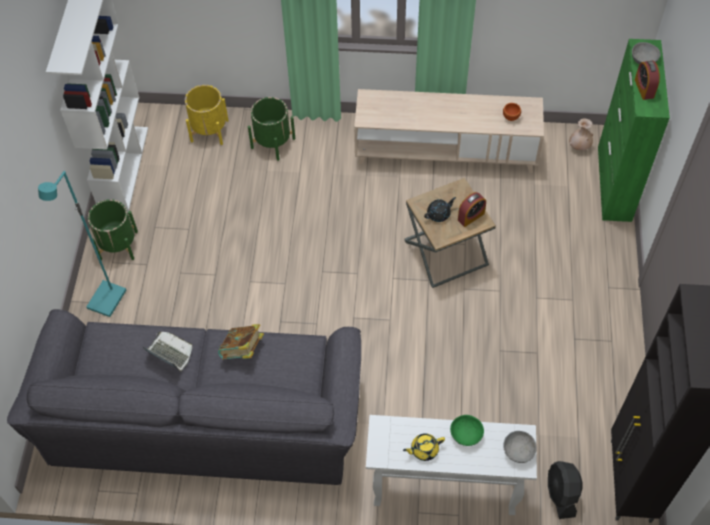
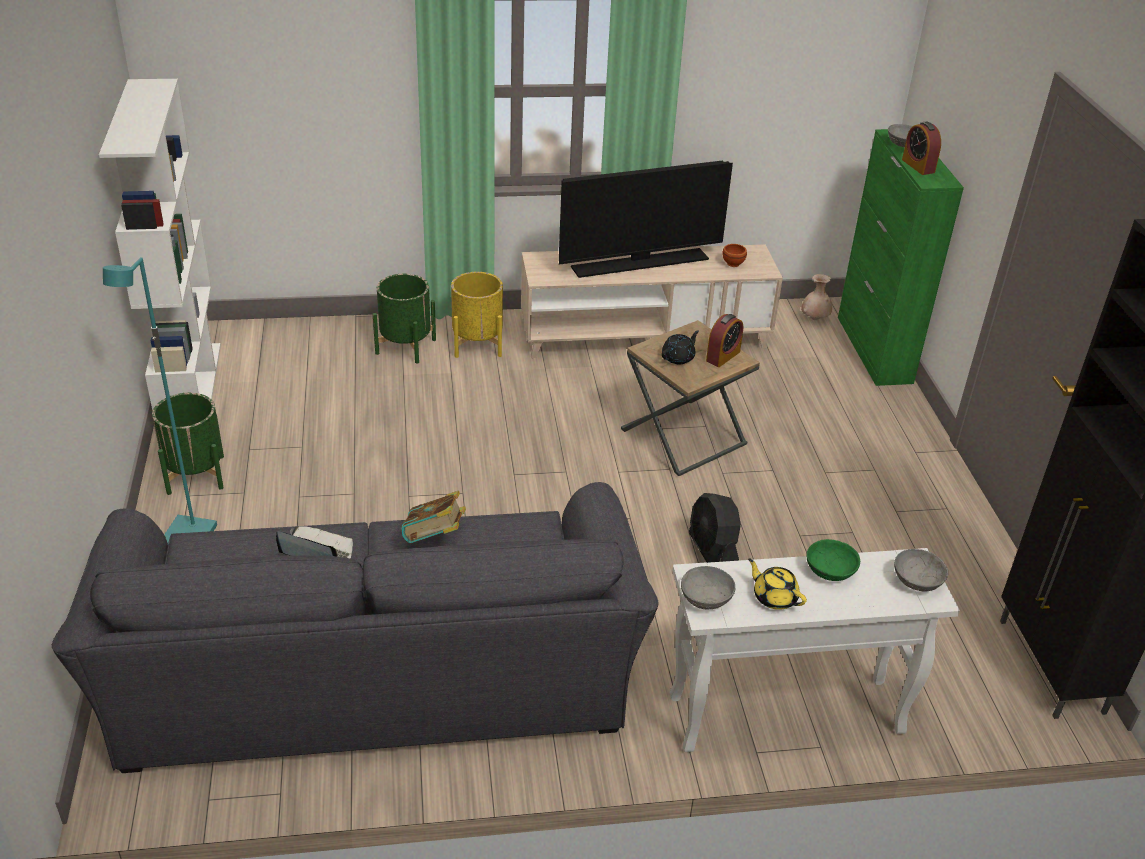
camera: 15 degrees left, 20 degrees down
yellow planter [185,85,229,145] -> yellow planter moved to [451,272,503,358]
yellow teapot [403,433,445,461] -> yellow teapot turned 75 degrees clockwise [748,558,807,610]
black fan [548,461,583,519] -> black fan moved to [689,493,741,563]
none -> television [559,161,733,278]
none -> grey bowl [681,566,735,609]

